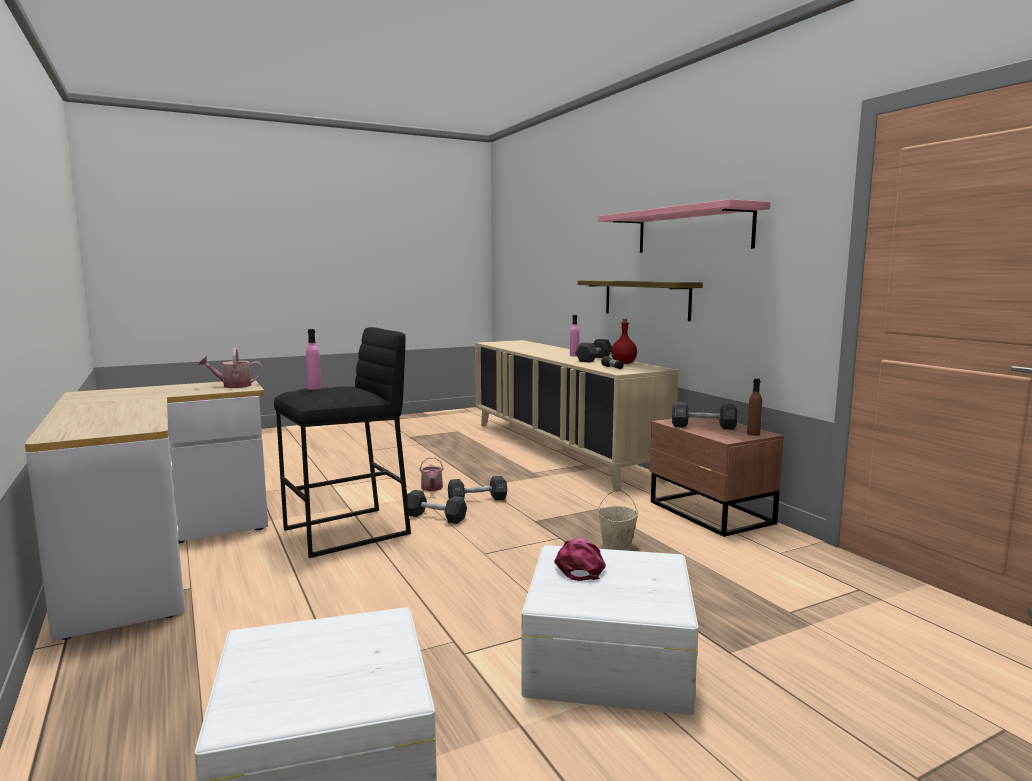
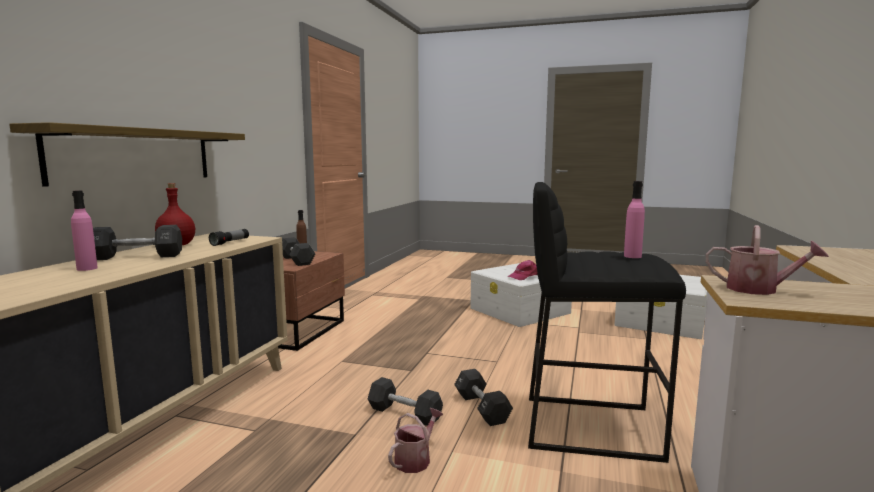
camera: 135 degrees left, 0 degrees up
pink shelf [598,199,770,253] -> none
beige bucket [598,489,639,551] -> none

